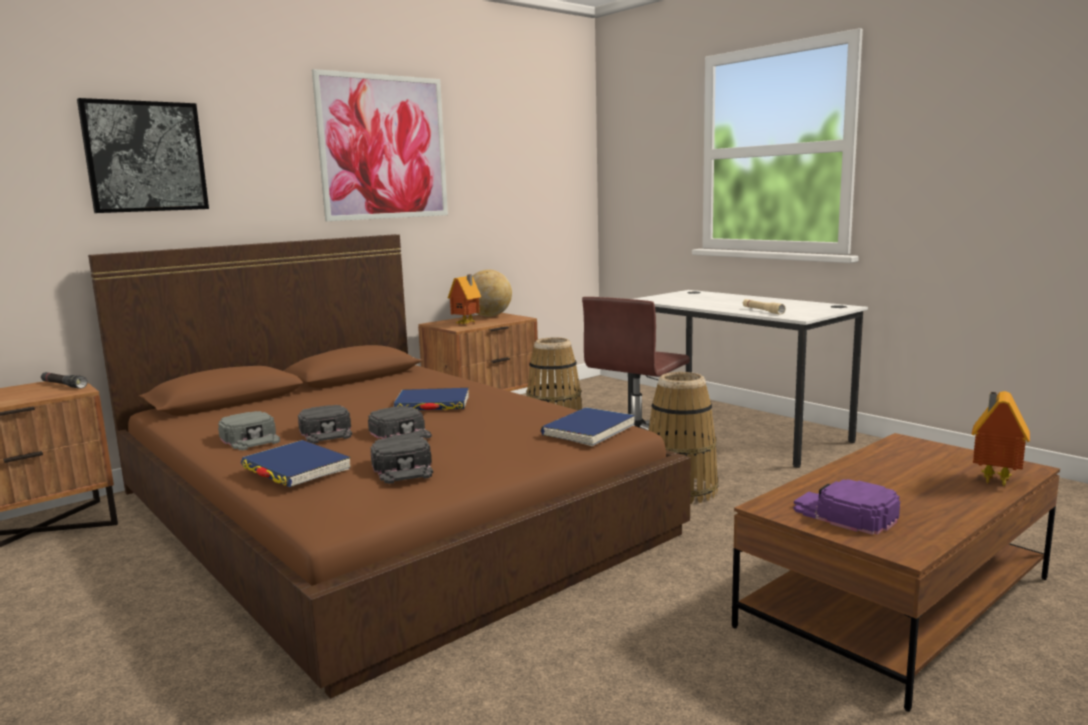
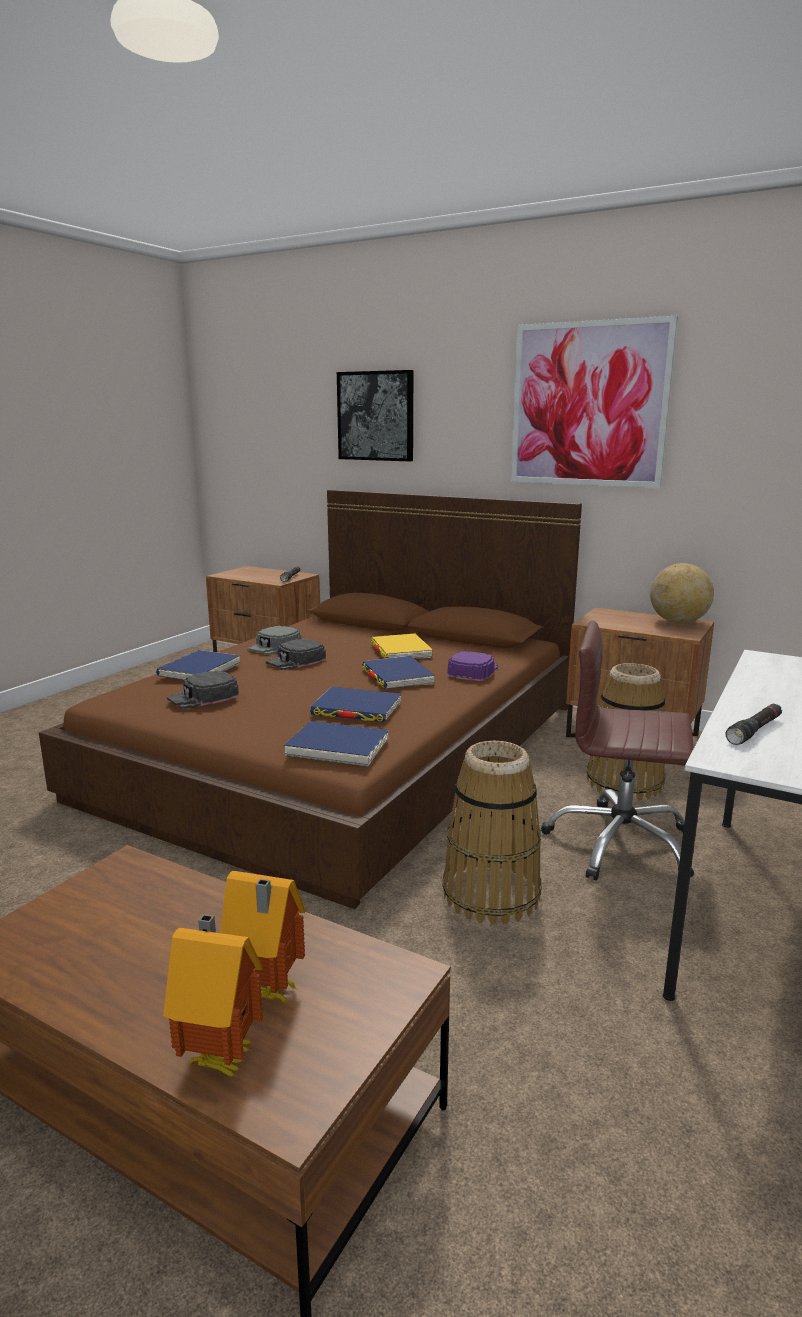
camera: 70 degrees right, 5 degrees up
black cap [368,406,432,439] -> none
toy house [448,274,481,324] -> toy house moved to [220,871,305,1004]
beige flashlight [742,299,785,315] -> black flashlight [726,703,782,745]
purple cap [794,479,900,535] -> purple cap moved to [448,651,498,681]
none -> blue book [310,687,401,722]
none -> yellow book [371,633,433,659]

